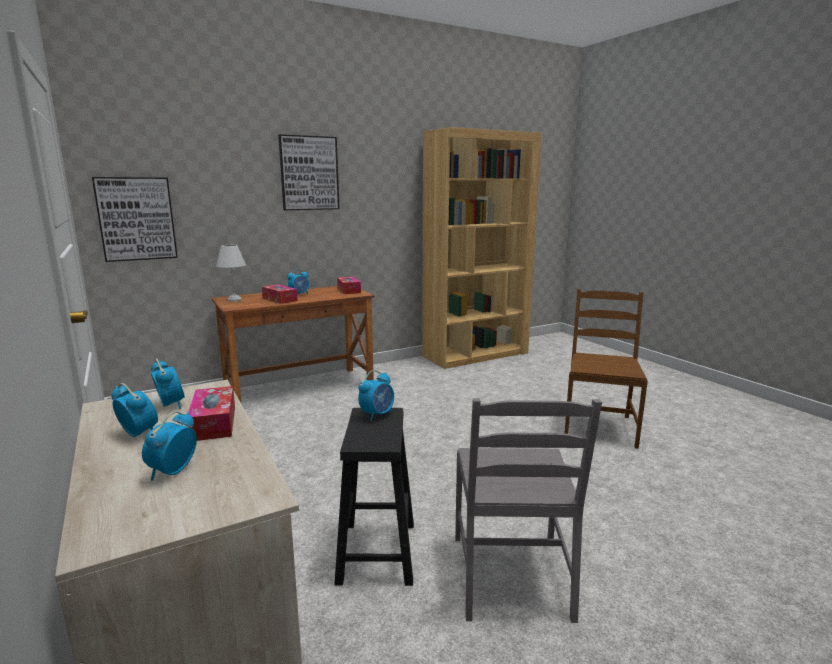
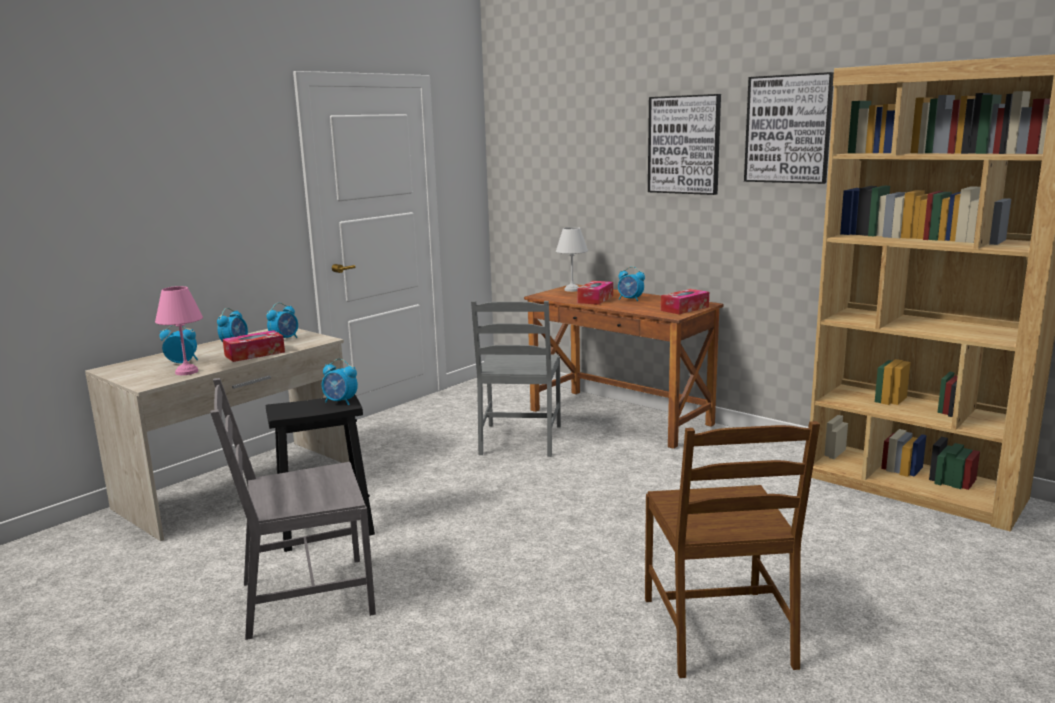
camera: 70 degrees right, 0 degrees up
picture [92,177,178,262] -> picture moved to [744,72,834,184]
brown chair [565,289,648,449] -> brown chair turned 90 degrees clockwise [645,421,820,678]
none -> pink table lamp [155,286,203,375]
none -> grey chair [471,301,561,457]

